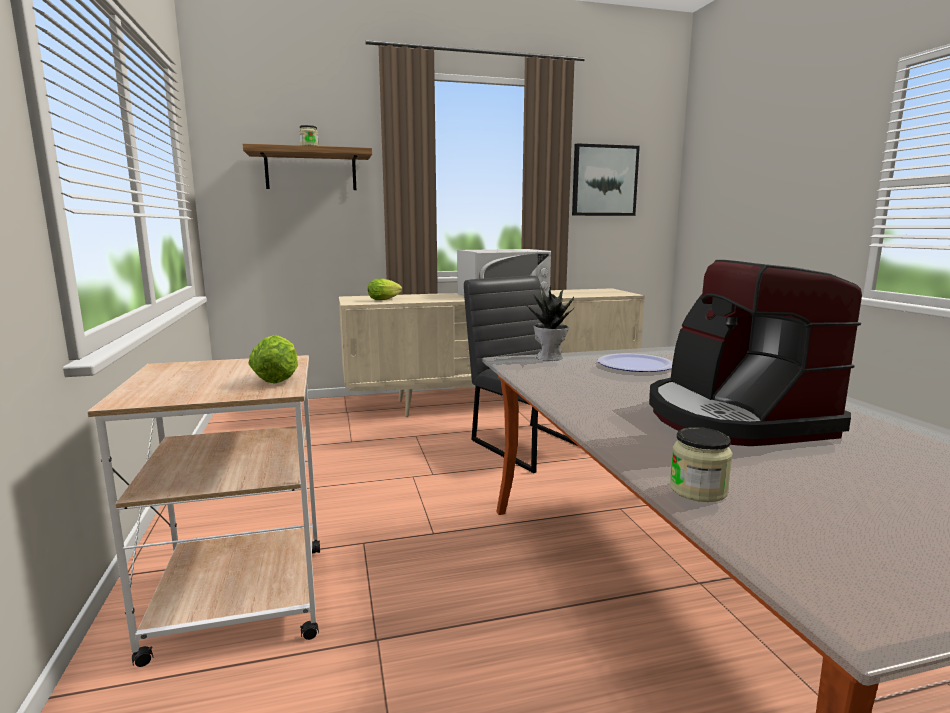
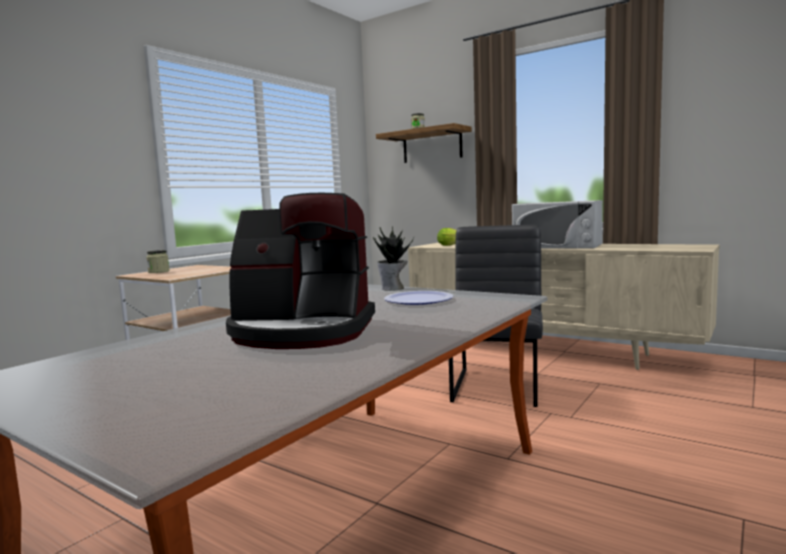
camera: 50 degrees right, 5 degrees down
lettuce [249,335,298,384] -> none
picture [572,143,640,216] -> none
coffee machine [649,260,862,446] -> coffee machine turned 120 degrees counterclockwise [226,193,375,349]
jar [670,427,733,502] -> jar moved to [146,250,169,273]

